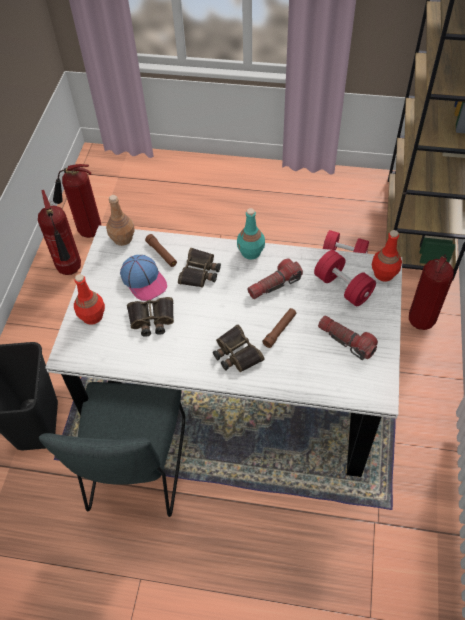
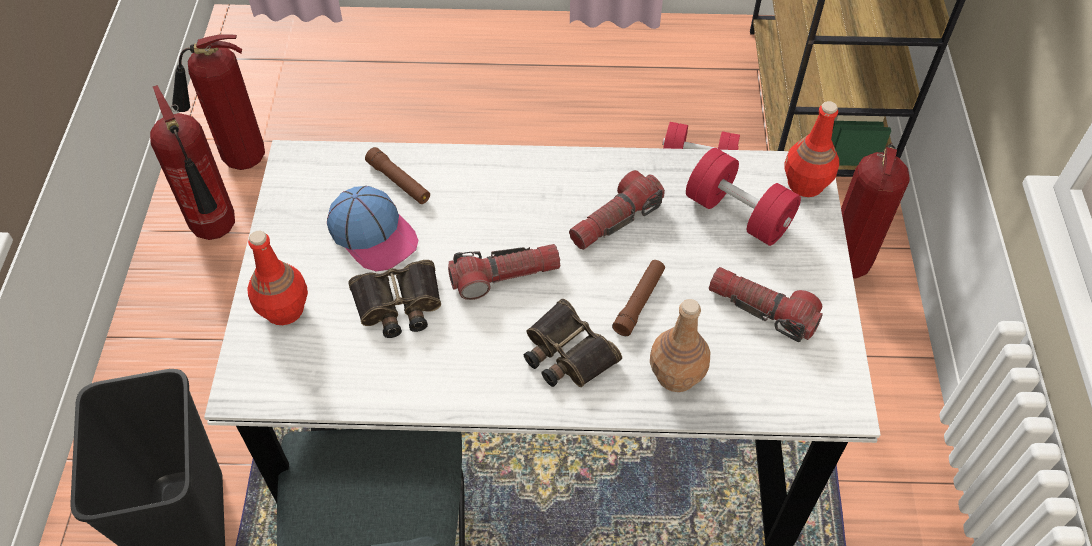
camera: 10 degrees left, 0 degrees up
brown bottle [106,195,135,246] -> brown bottle moved to [650,299,710,392]
binoculars [178,248,221,288] -> none
turquoise bottle [237,208,265,260] -> none
none -> flashlight [448,244,560,300]

